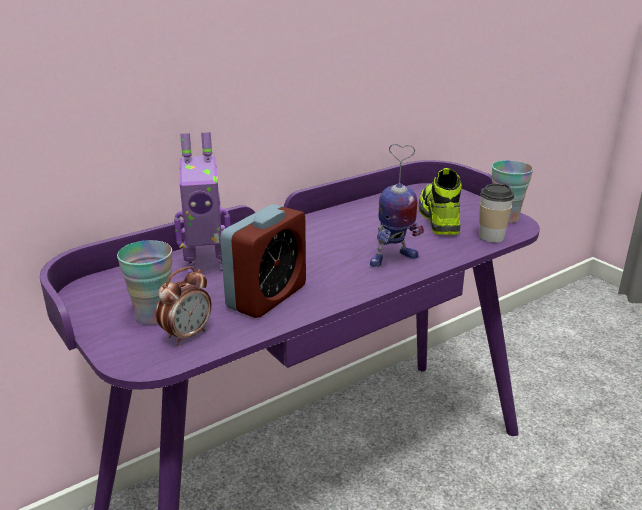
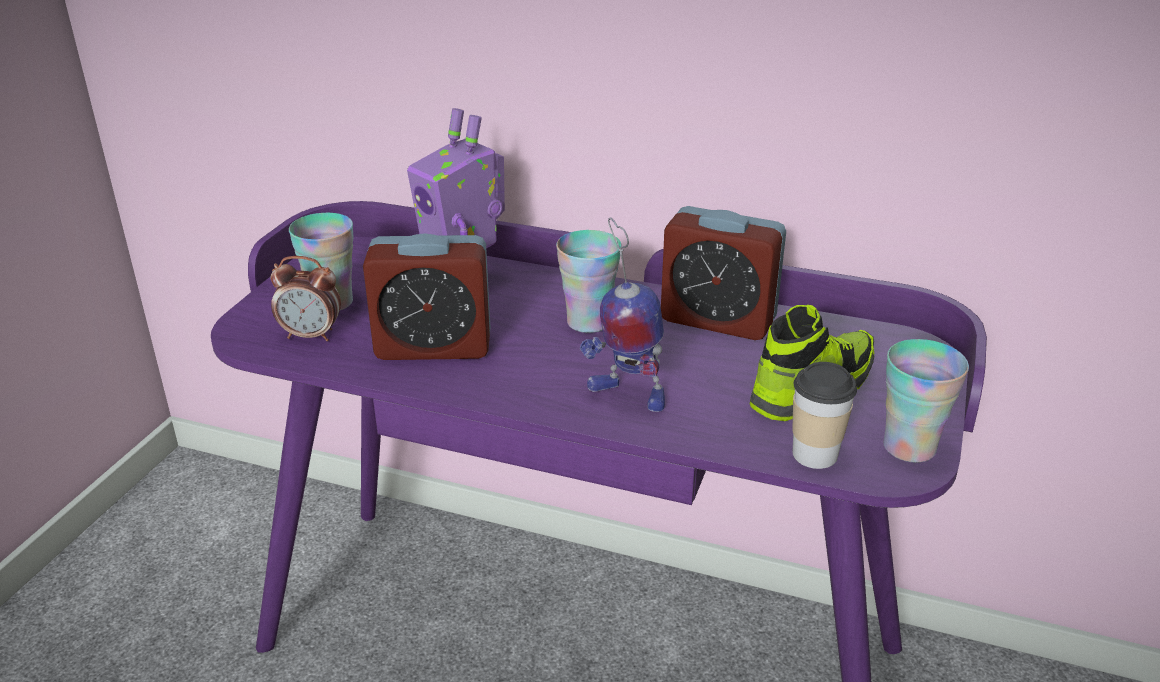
camera: 55 degrees right, 5 degrees up
none -> cup [556,230,622,333]
none -> alarm clock [661,206,786,340]

